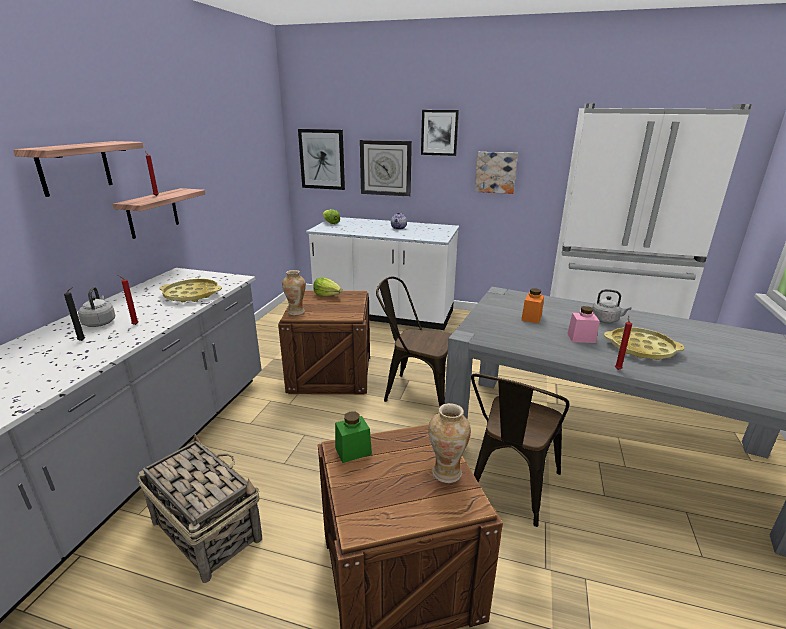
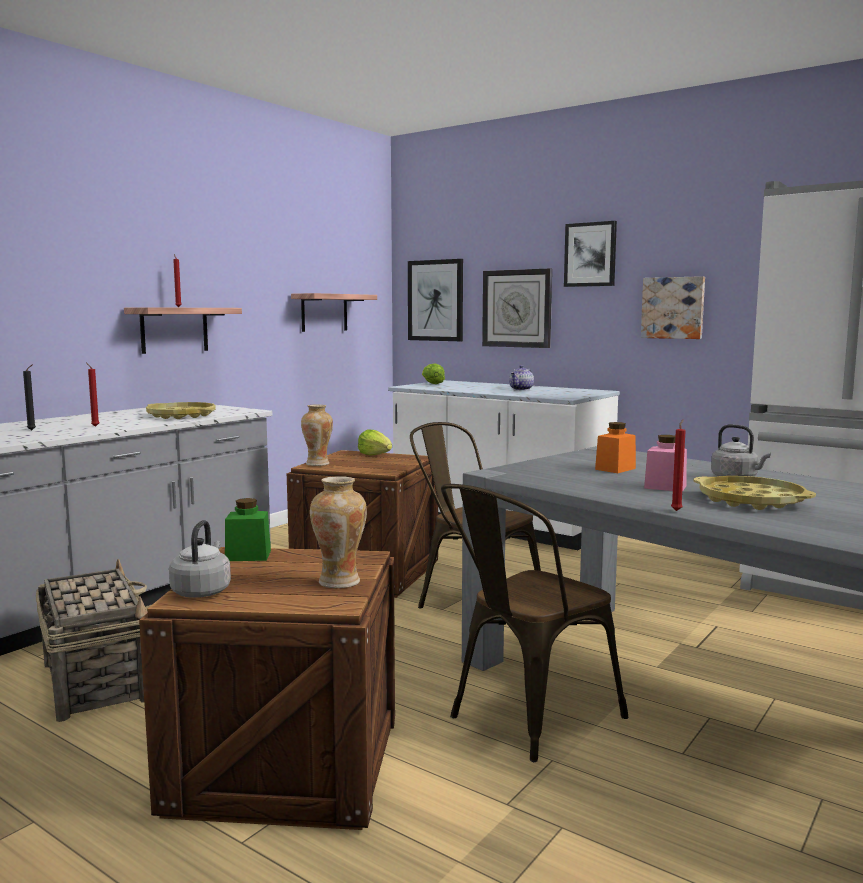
camera: 20 degrees right, 15 degrees down
shelf [13,141,143,197] -> shelf moved to [291,293,377,332]
grey kettle [78,287,115,327] -> grey kettle moved to [169,520,231,598]

